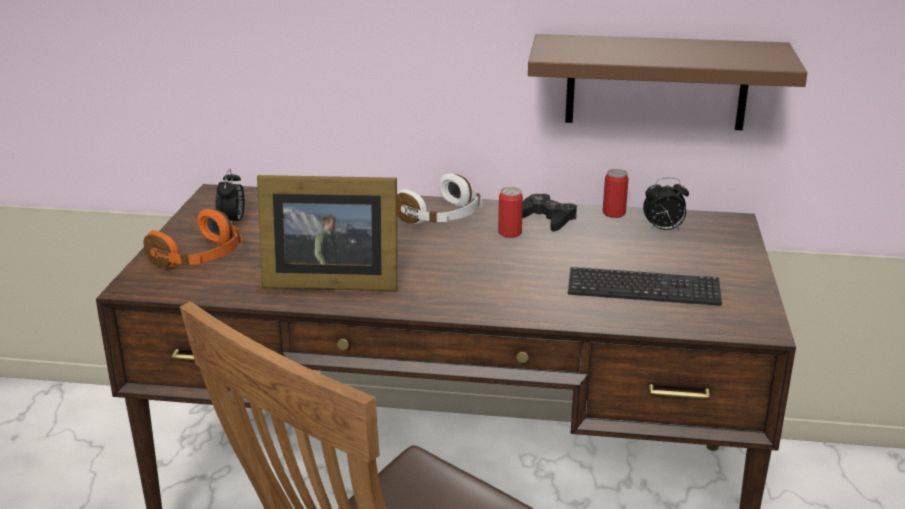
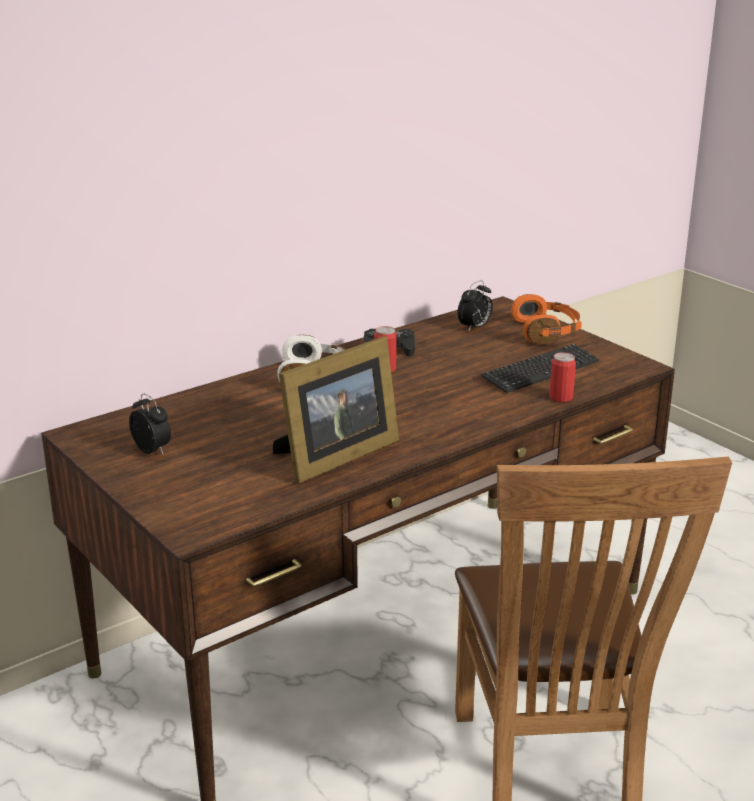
camera: 45 degrees left, 0 degrees up
orange headphones [144,209,242,268] -> orange headphones moved to [511,294,582,345]
brown shelf [528,34,807,130] -> none
can [603,169,629,218] -> can moved to [549,352,576,402]

